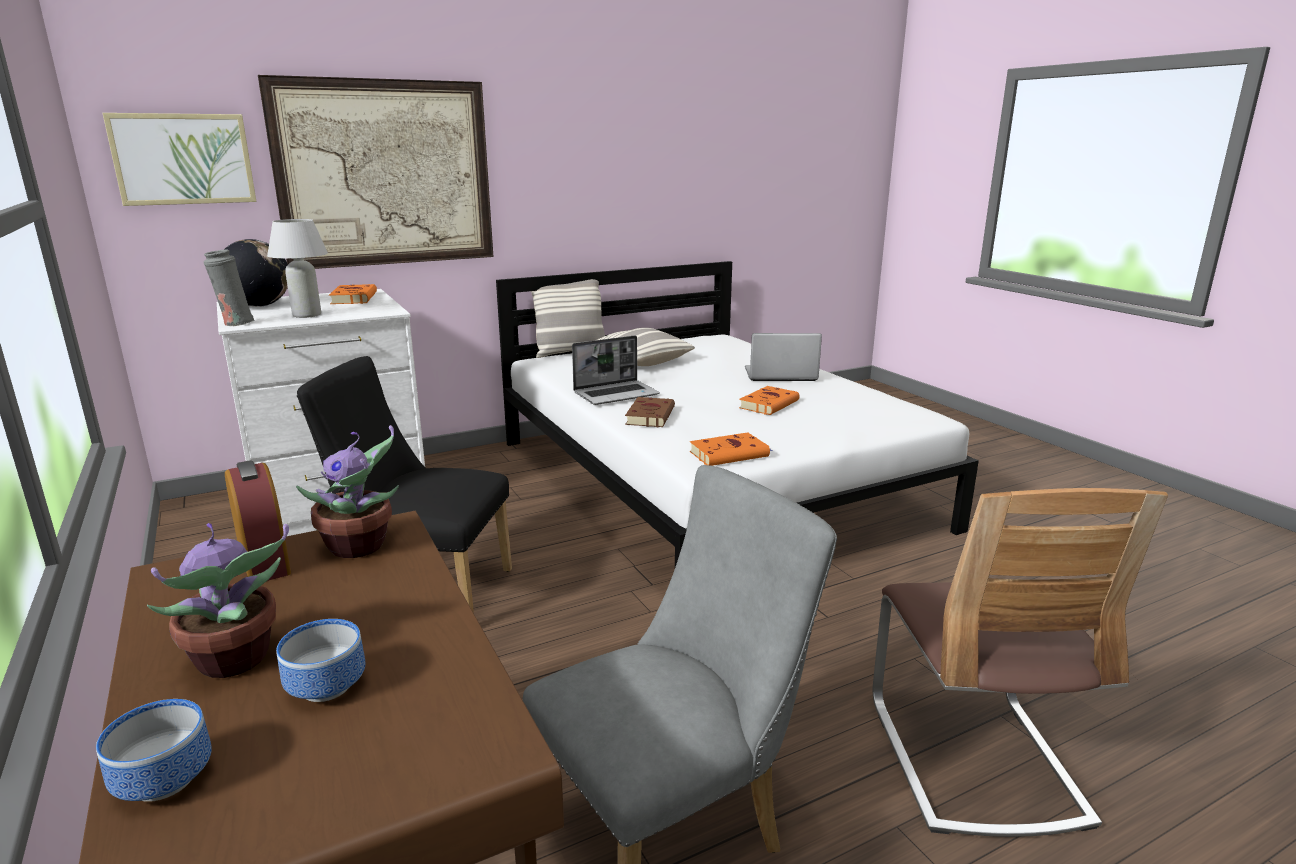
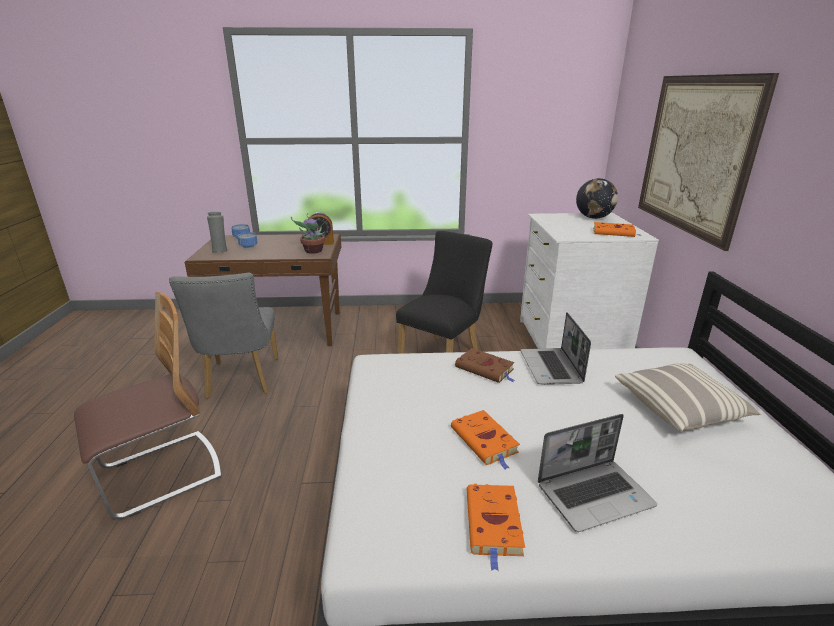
camera: 115 degrees right, 5 degrees up
picture [103,113,257,206] -> none
potted plant [147,523,289,678] -> none
grey vase [204,249,255,326] -> grey vase moved to [207,212,228,253]
white table lamp [267,219,328,318] -> none
pillow [531,279,605,358] -> none
orange book [690,432,772,466] -> orange book moved to [467,484,525,571]
laptop [745,333,822,381] -> laptop turned 45 degrees clockwise [538,414,657,532]
chair [873,488,1168,837] -> chair turned 120 degrees clockwise [74,292,221,519]

